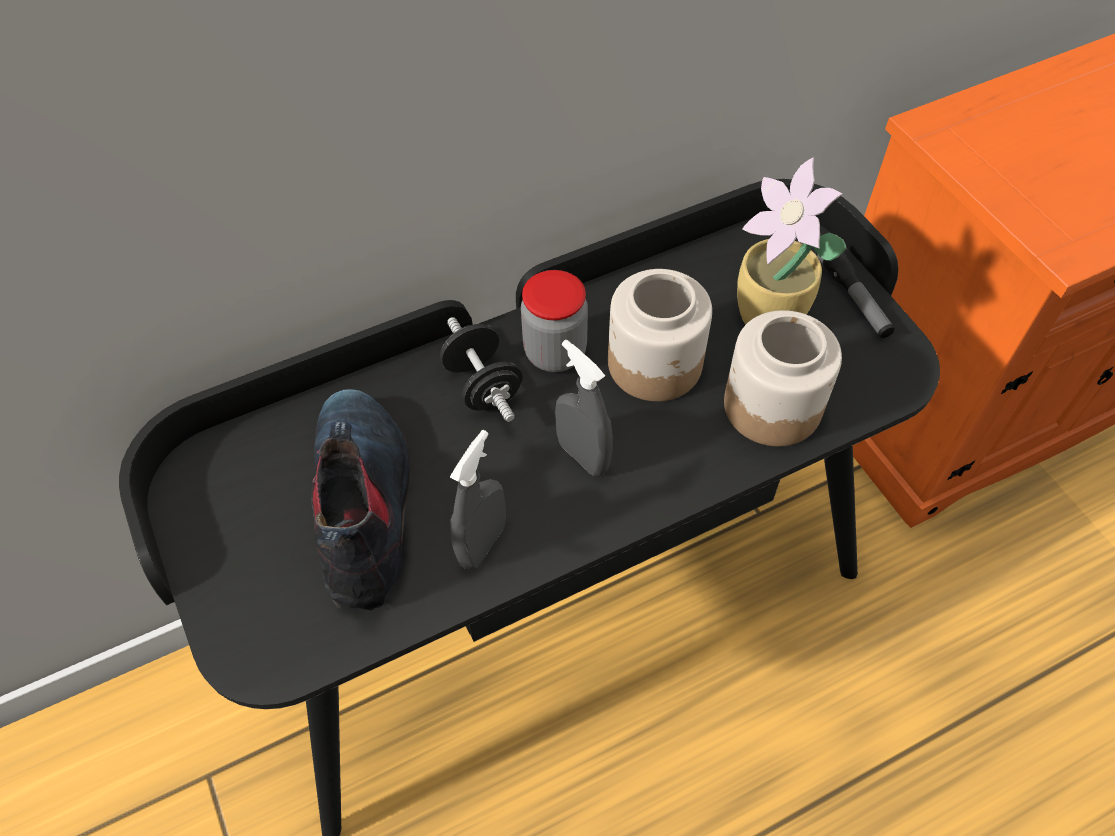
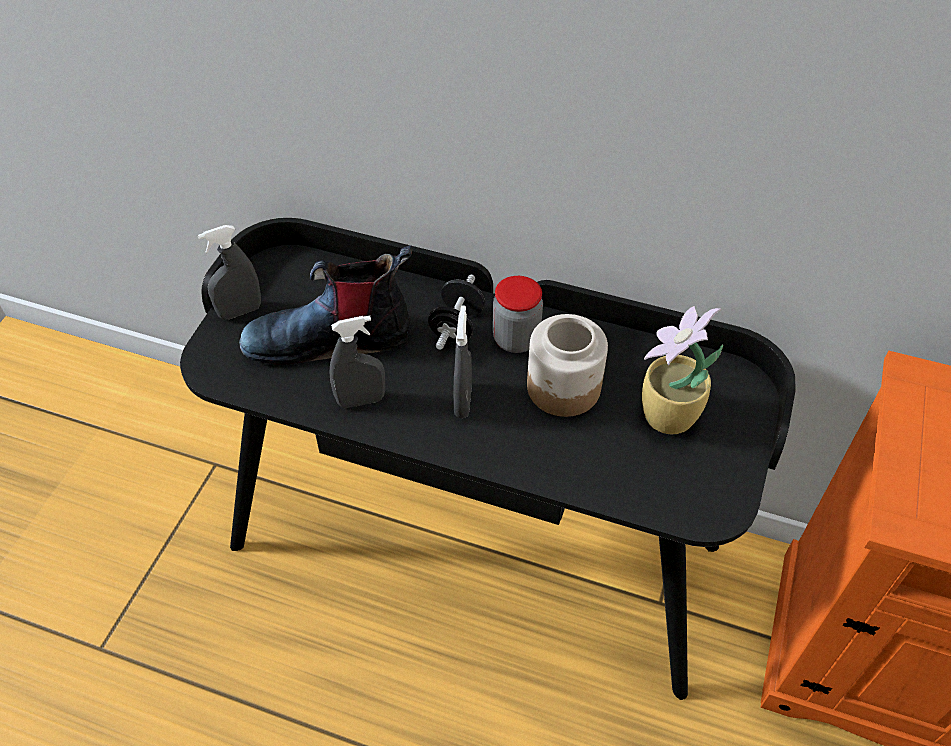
camera: 45 degrees right, 5 degrees down
boot [311,389,410,611] -> boot turned 135 degrees counterclockwise [239,245,413,365]
jar [724,310,842,446] -> none
flashlight [816,252,895,338] -> none
none -> grey spray bottle [198,225,261,320]

